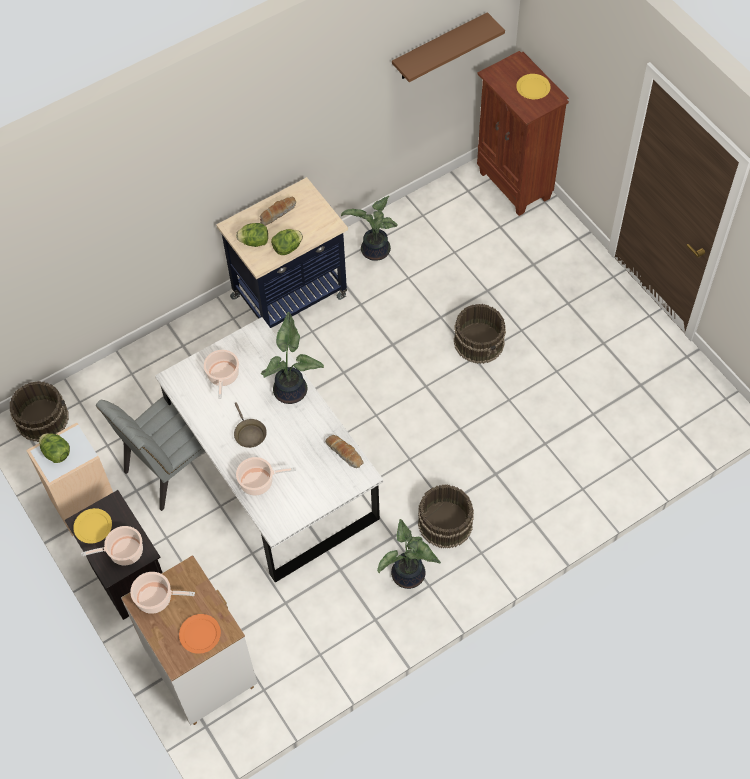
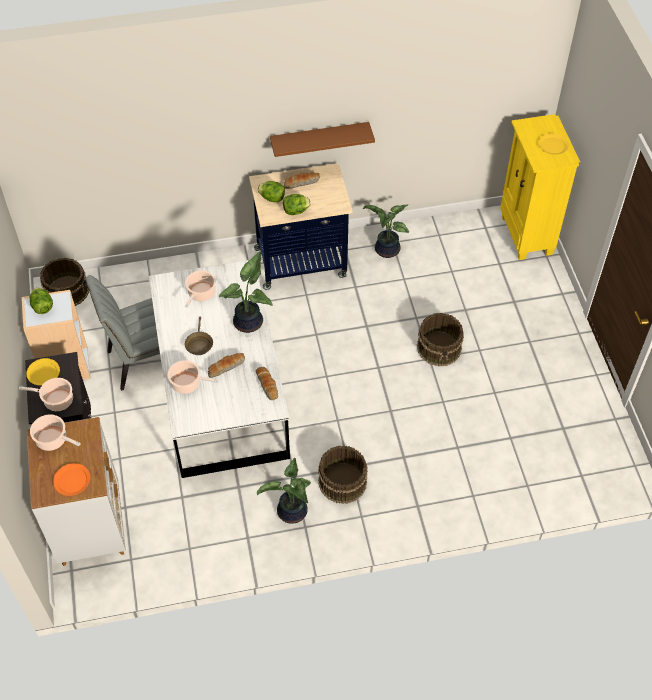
camera: 20 degrees right, 5 degrees down
brown shelf [392,12,505,82] -> brown shelf moved to [270,122,375,157]
brown cabinet [477,51,569,216] -> yellow cabinet [500,114,580,260]
none -> bread [208,353,245,378]

